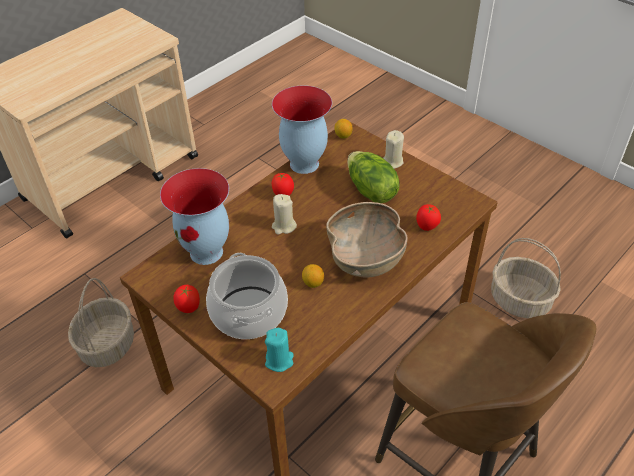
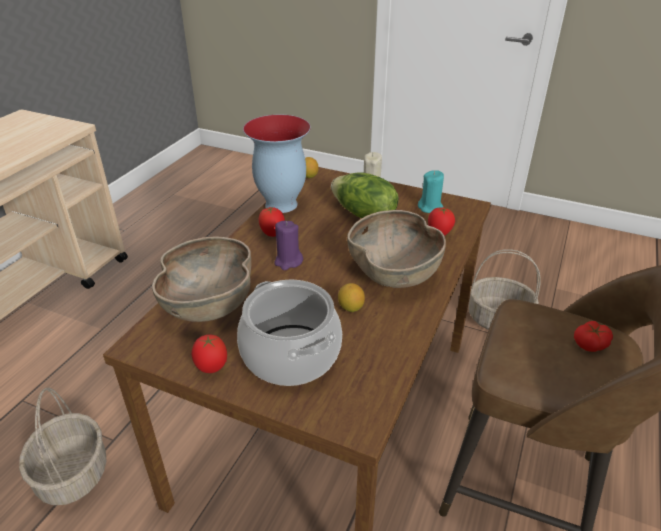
camera: 20 degrees left, 10 degrees down
vase [160,168,229,265] -> brown bowl [152,237,251,322]
turquoise candle [265,328,294,372] -> turquoise candle moved to [418,170,444,213]
beige candle [272,194,297,235] -> purple candle [274,221,303,270]
none -> tomato [574,321,613,352]

